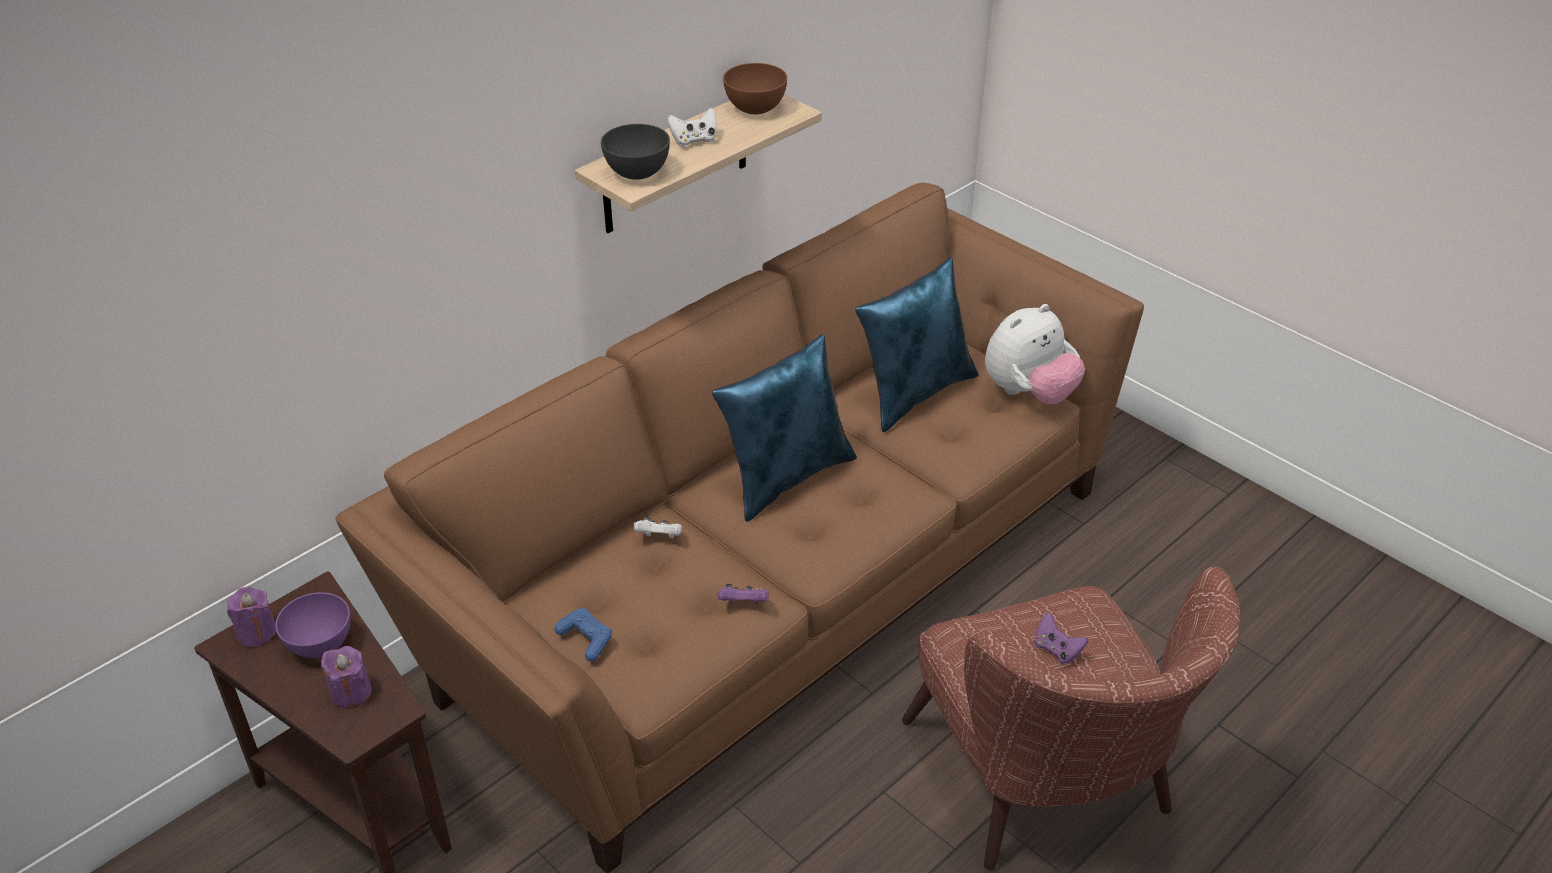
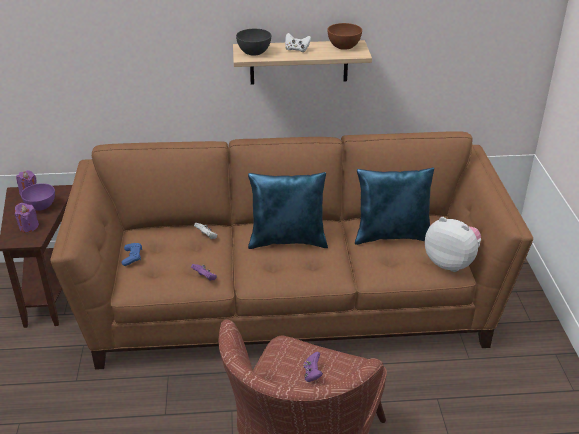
camera: 40 degrees right, 5 degrees down
plush toy [985,304,1085,404] -> plush toy turned 150 degrees counterclockwise [425,217,481,272]

